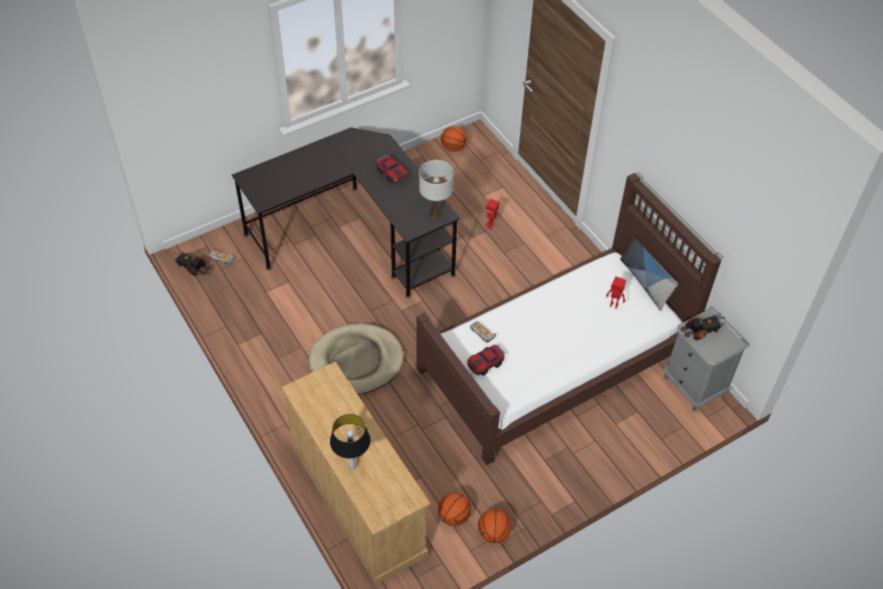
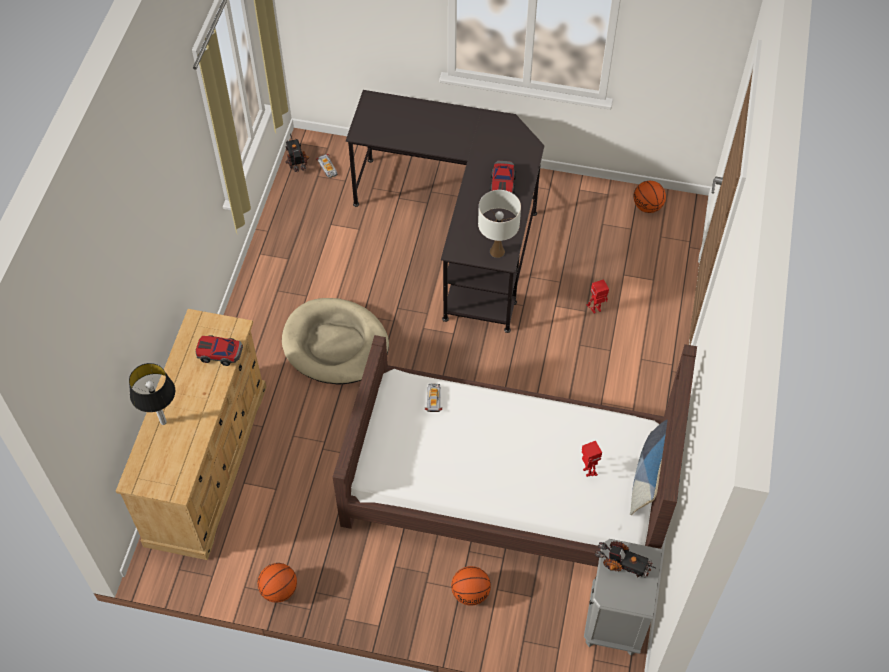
camera: 45 degrees right, 5 degrees up
basketball [438,492,471,526] -> basketball moved to [451,566,491,606]
toy car [467,345,505,375] -> toy car moved to [196,335,243,366]

